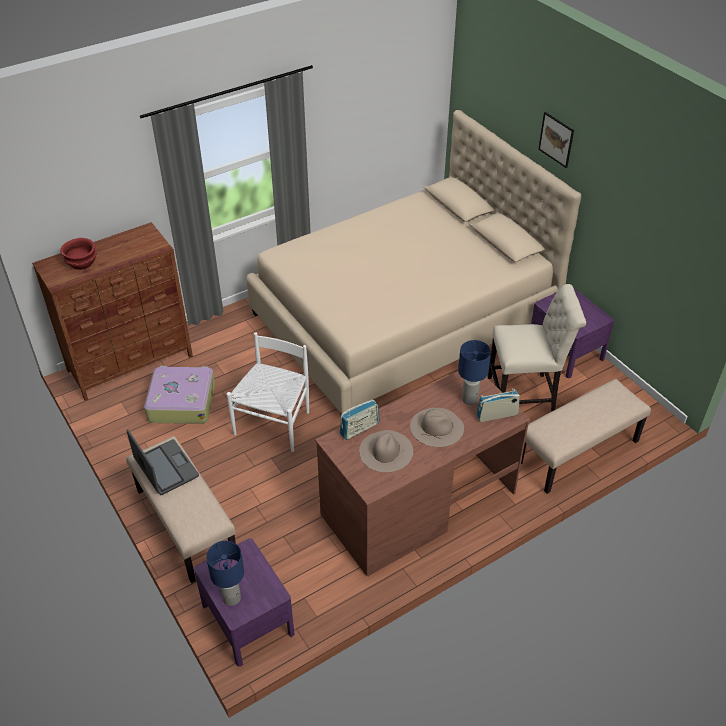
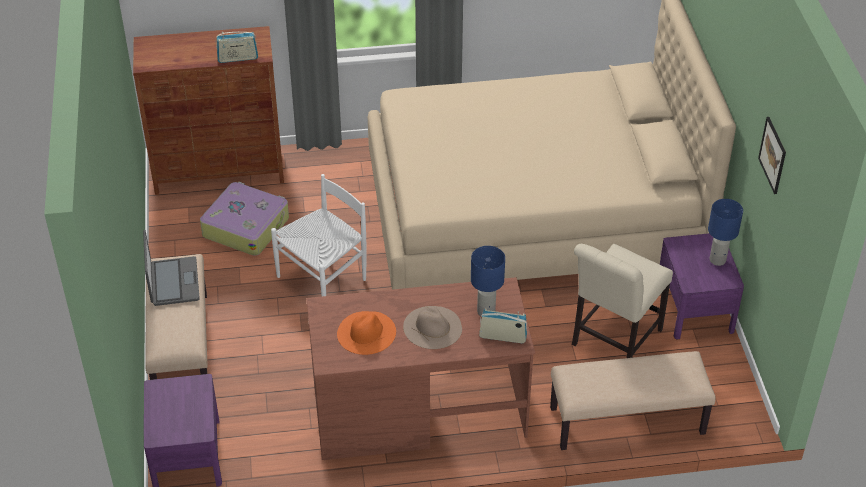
camera: 25 degrees right, 0 degrees up
red bowl [60,238,97,270] -> none
blue table lamp [206,541,244,606] -> blue table lamp moved to [708,199,743,266]
radio [340,399,380,440] -> radio moved to [216,32,258,63]
beige hat [359,430,413,473] -> orange hat [337,311,396,355]
beige chair [488,284,586,411] -> beige chair turned 105 degrees clockwise [572,244,673,358]
picture [538,112,574,168] -> picture moved to [758,117,786,194]

